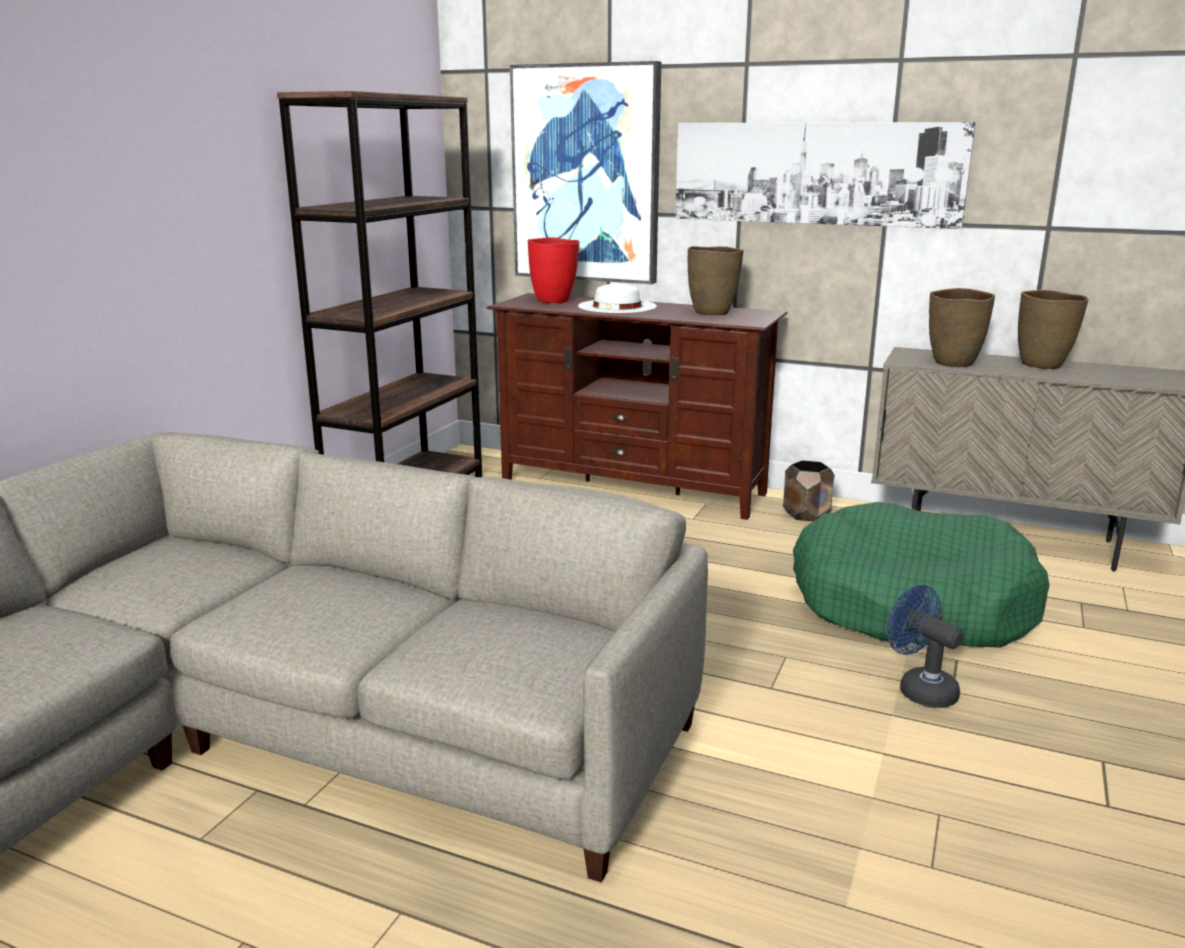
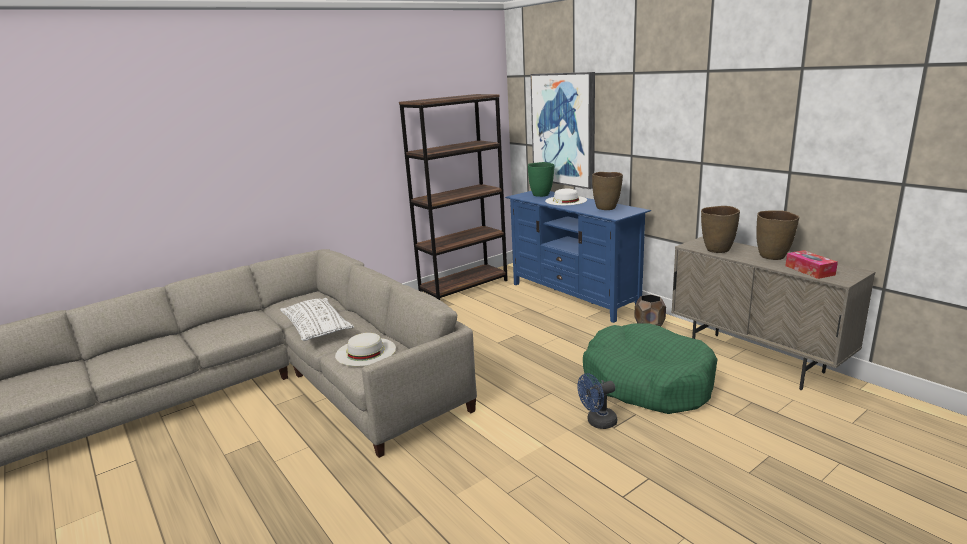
camera: 30 degrees right, 0 degrees up
brown tv stand [487,293,787,520] -> blue tv stand [505,191,651,323]
red vase [528,238,579,303] -> green vase [528,162,554,197]
picture [675,122,976,229] -> none
blue fan [887,585,963,708] -> blue fan turned 105 degrees counterclockwise [577,373,617,429]
none -> white pillow [280,298,354,341]
none -> white hat [335,333,396,366]
none -> tissue box [785,250,838,279]

